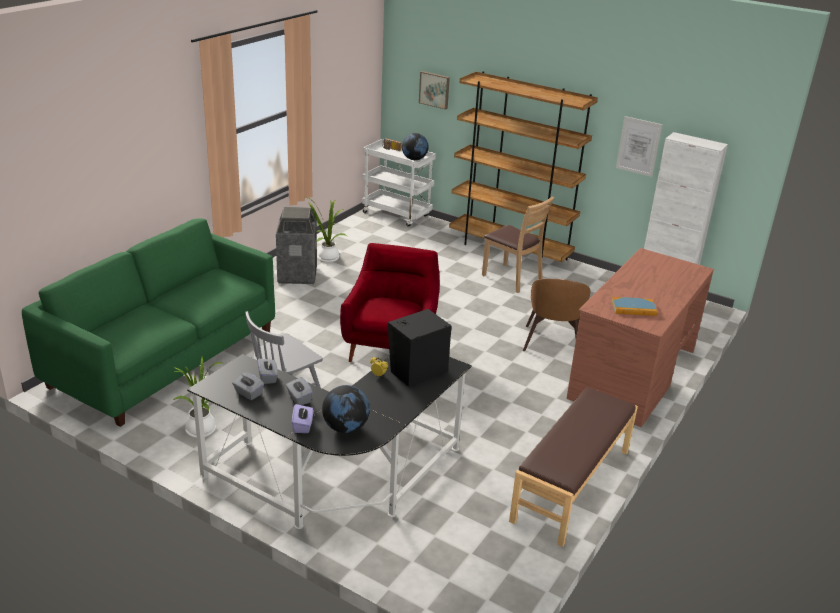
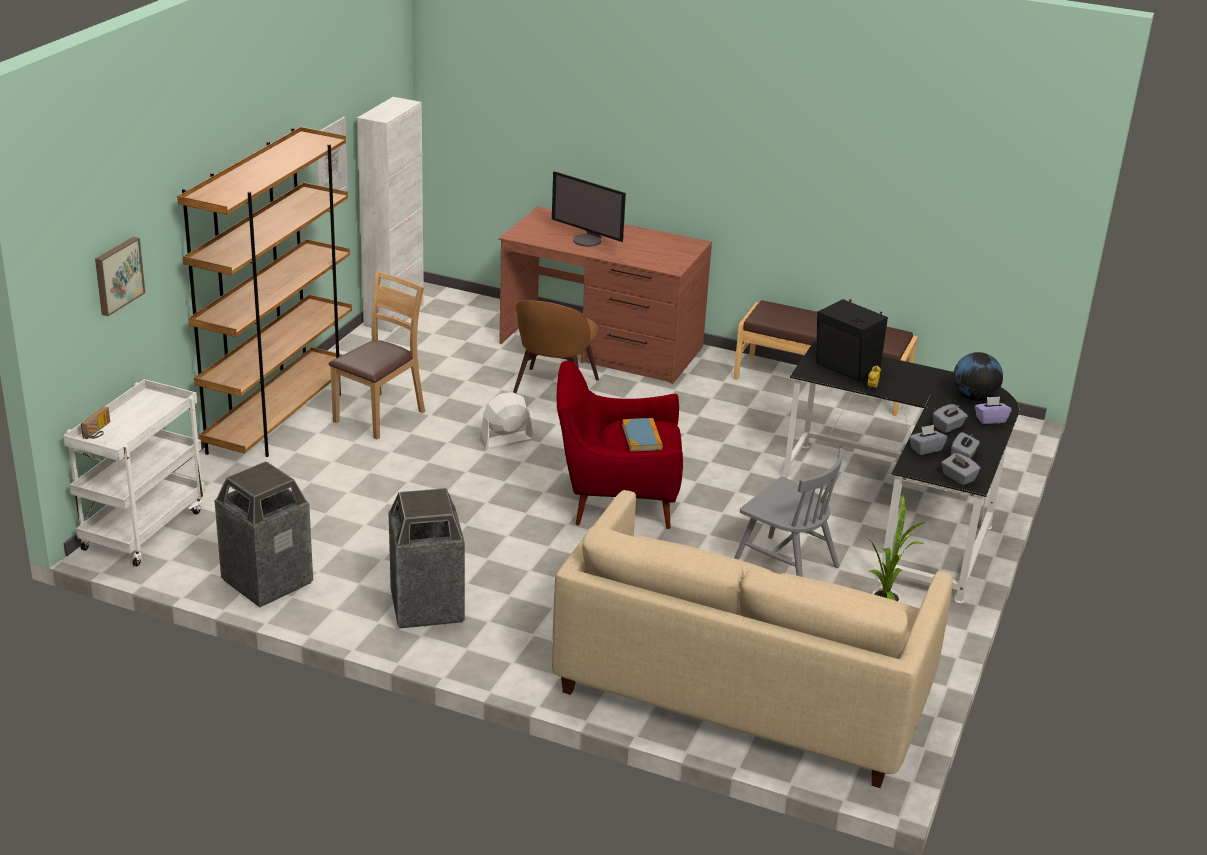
camera: 100 degrees left, 0 degrees up
green sofa [22,218,275,427] -> beige sofa [552,490,953,788]
potted plant [305,197,347,263] -> none
globe [402,133,428,160] -> none
brown chair [523,279,590,351] -> brown chair turned 105 degrees clockwise [513,300,599,393]
book [611,297,657,316] -> book moved to [622,418,663,451]
none -> trash can [214,461,313,607]
none -> white fan [479,392,534,449]
none -> monitor [552,171,626,247]
none -> grey tissue box [941,453,980,485]

